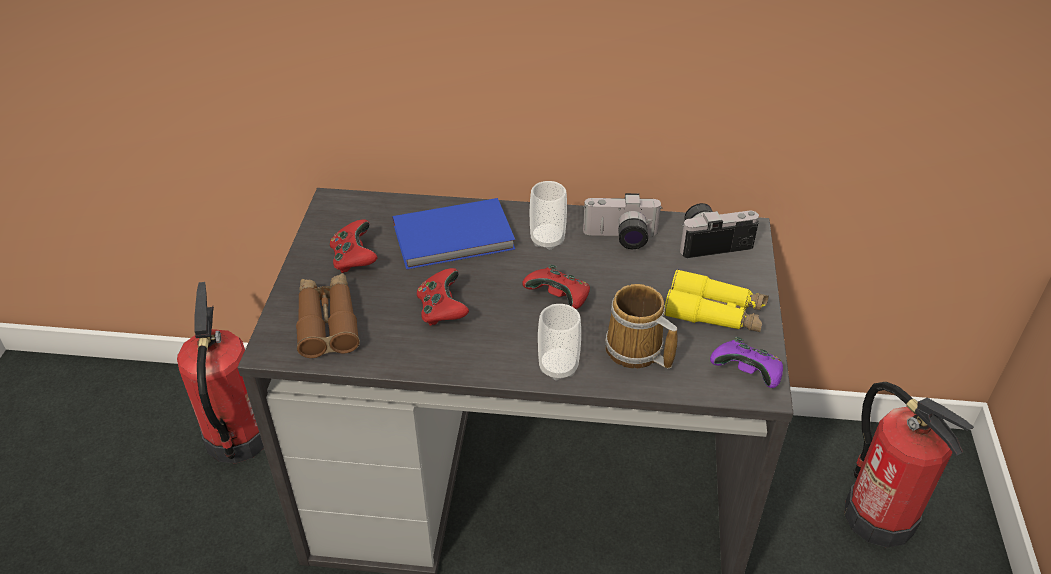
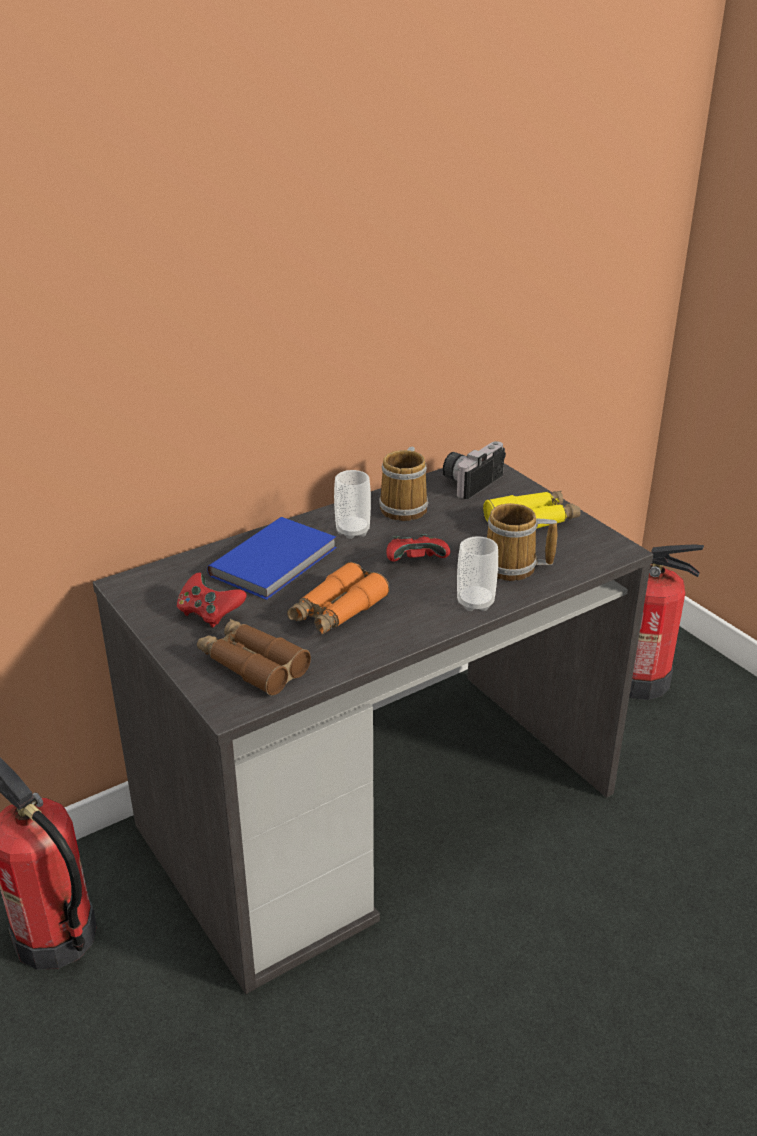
camera: 40 degrees left, 10 degrees down
red game controller [417,268,469,326] -> orange binoculars [287,562,389,635]
camera [583,193,663,249] -> mug [379,447,428,521]
purple game controller [710,337,783,388] -> none

